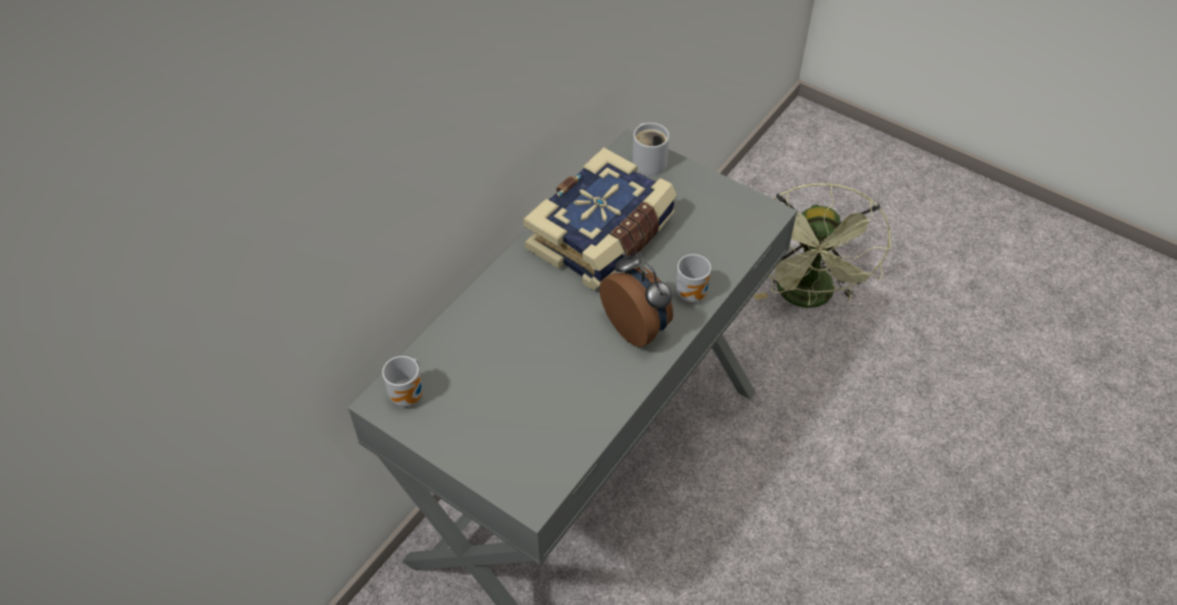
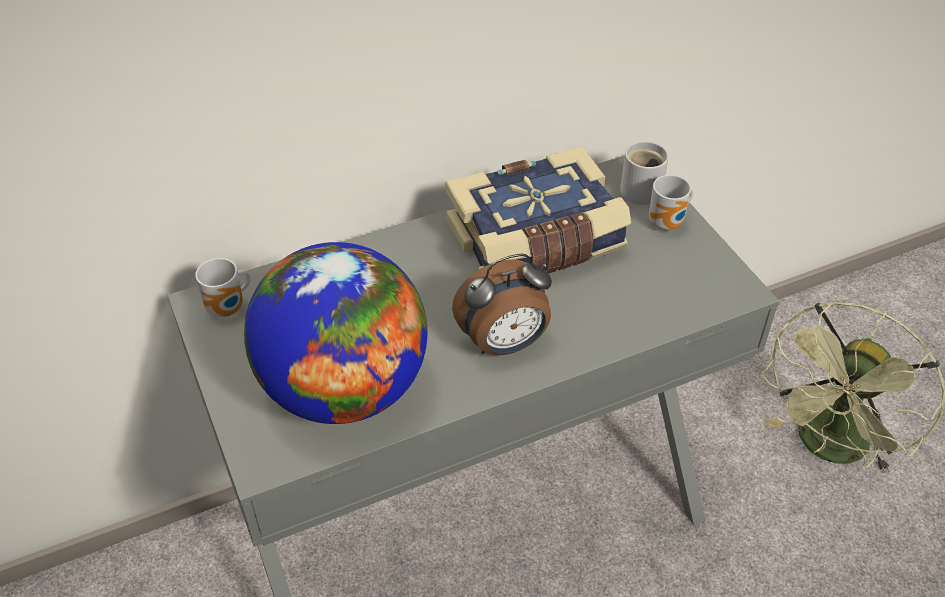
camera: 30 degrees right, 5 degrees down
alarm clock [599,252,673,347] -> alarm clock turned 75 degrees clockwise [452,254,552,355]
mug [676,254,711,302] -> mug moved to [649,175,693,231]
none -> globe [244,242,427,424]

